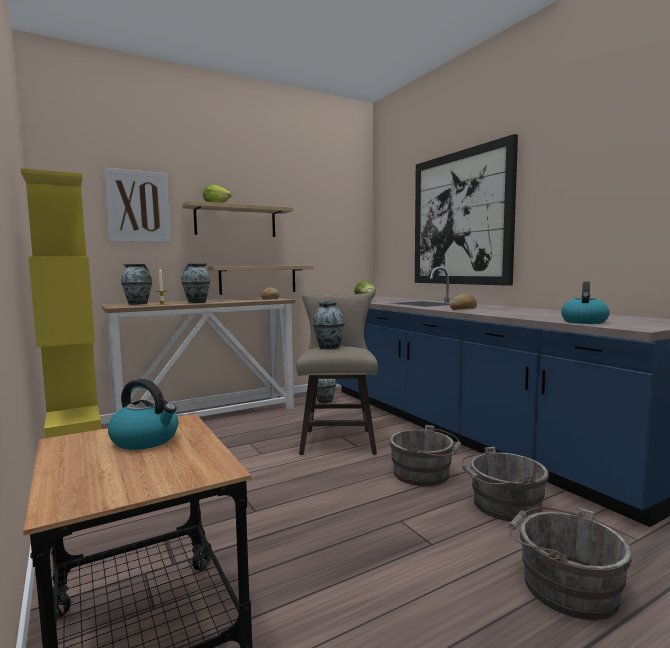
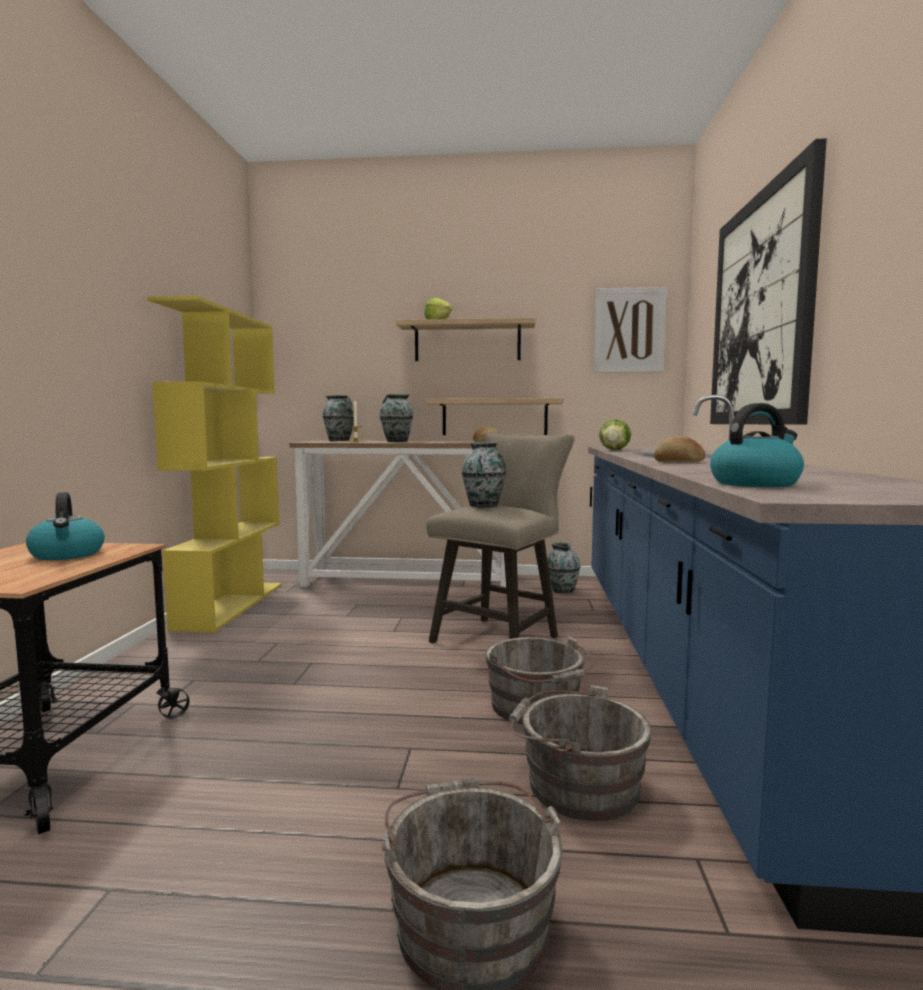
camera: 35 degrees right, 0 degrees up
picture [104,168,171,243] -> picture moved to [594,287,667,373]

